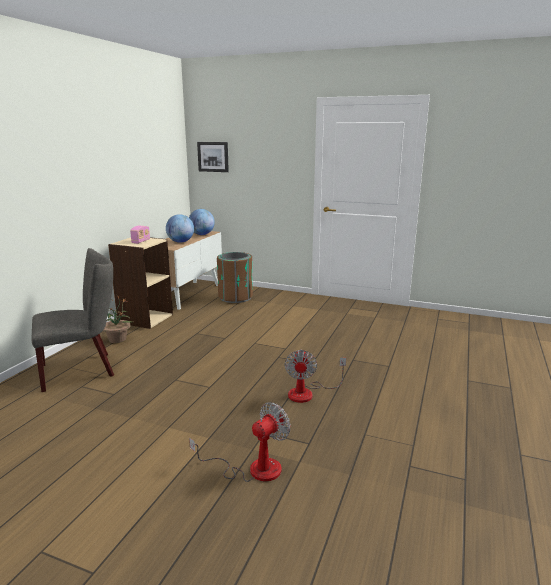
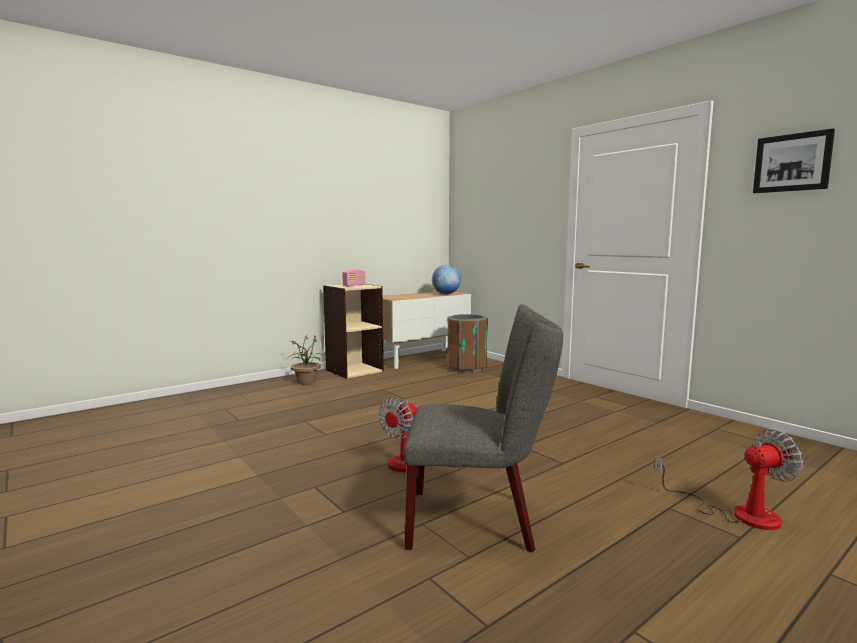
camera: 30 degrees right, 10 degrees down
grey chair [32,248,114,392] -> grey chair moved to [403,304,563,553]
globe [166,214,194,243] -> none
fan [189,402,291,482] -> fan moved to [654,429,803,530]
picture [197,142,229,172] -> picture moved to [753,128,835,193]

